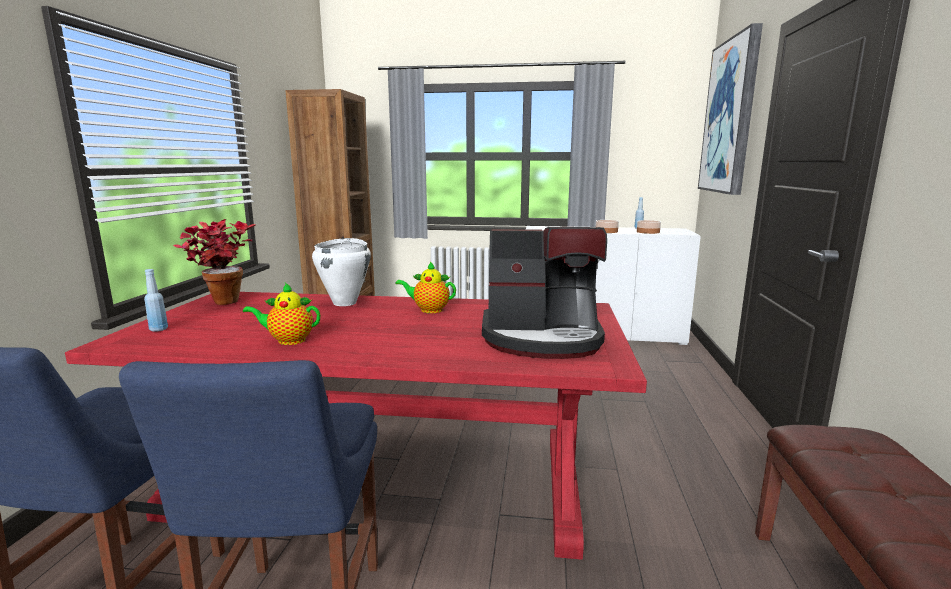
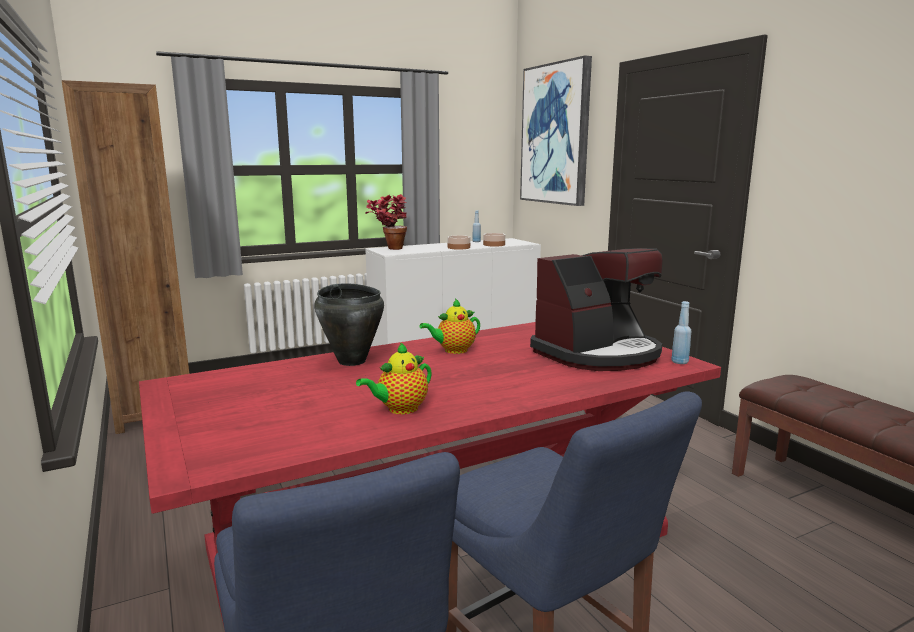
camera: 35 degrees left, 0 degrees up
blue bottle [144,269,168,332] -> blue bottle moved to [671,301,692,364]
potted plant [173,219,256,305] -> potted plant moved to [365,194,407,250]
white cooking pot [312,238,371,306] -> black cooking pot [314,283,384,366]

